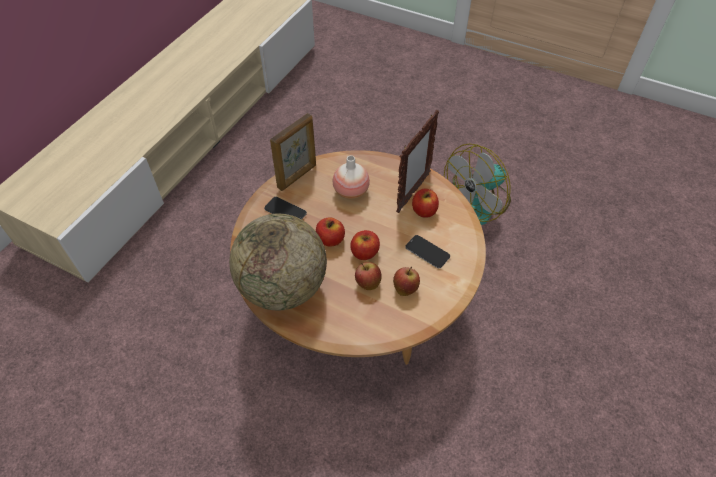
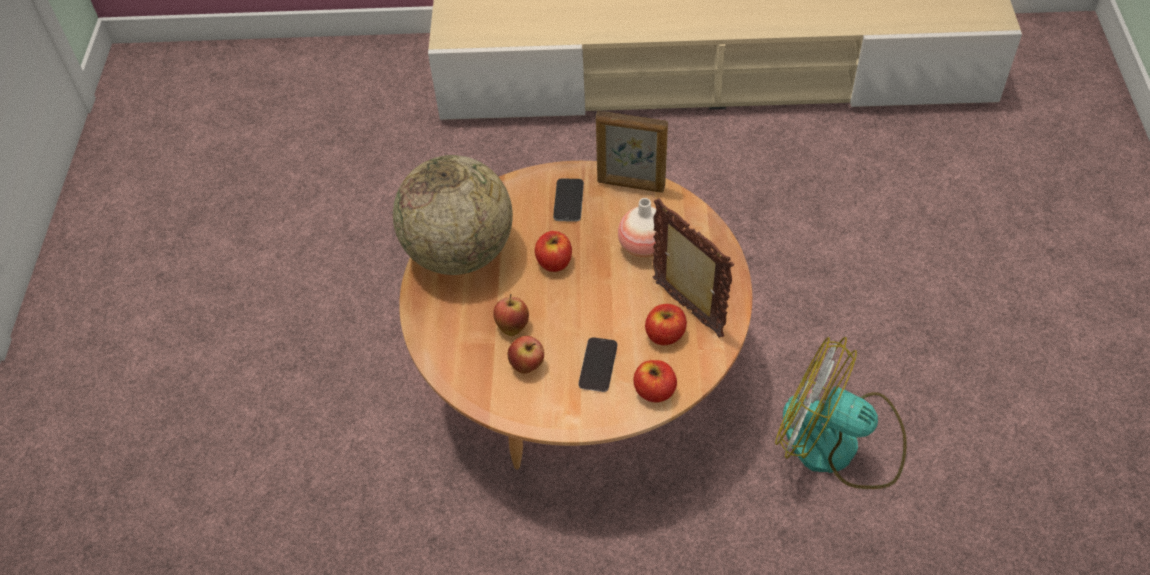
camera: 65 degrees right, 0 degrees up
apple [350,230,380,260] -> apple moved to [633,360,677,402]
picture frame [396,110,439,213] -> picture frame turned 135 degrees counterclockwise [653,198,734,338]

